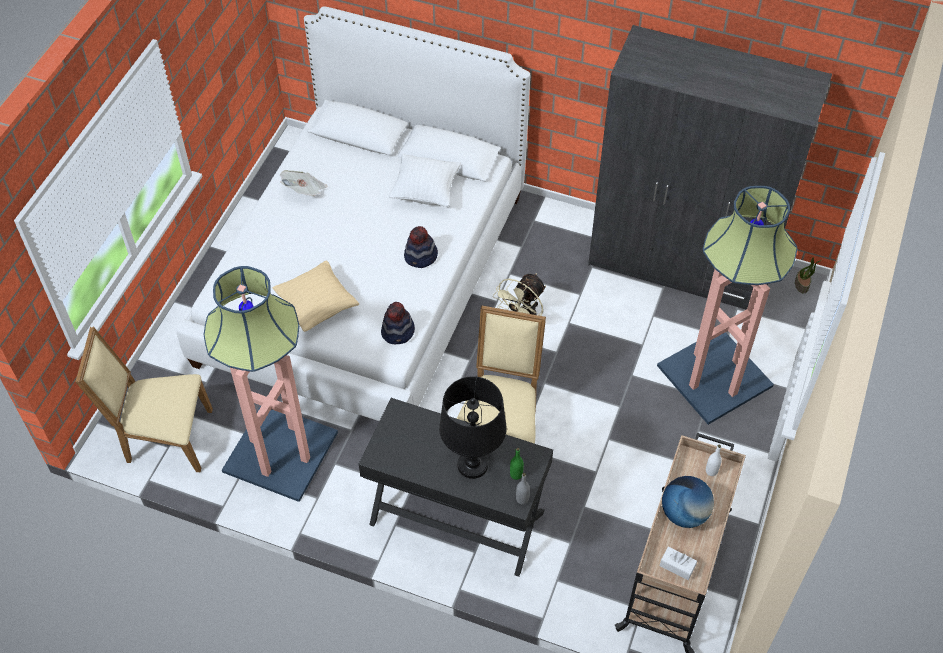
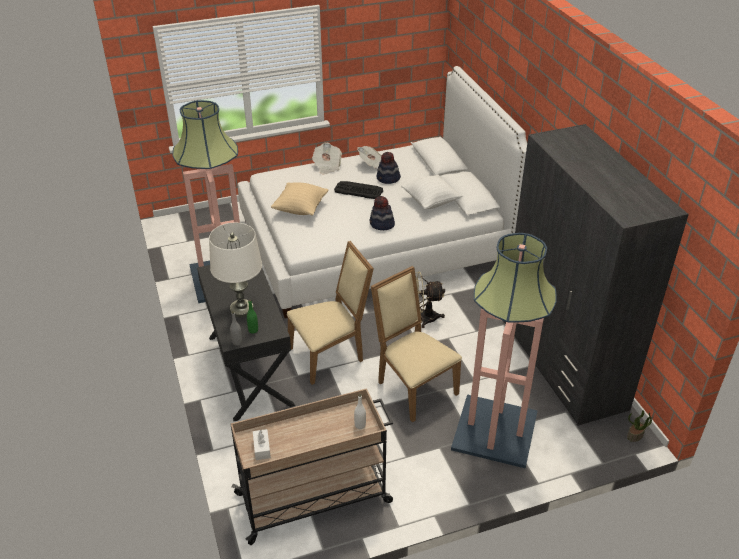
camera: 50 degrees right, 15 degrees down
beige chair [75,326,213,472] -> beige chair moved to [371,266,462,422]
hat [381,302,415,344] -> hat moved to [376,152,401,184]
black table lamp [439,376,507,479] -> white table lamp [209,223,262,317]
globe [662,476,714,528] -> none
none -> newspaper [312,143,342,175]
none -> keyboard [334,181,383,199]

